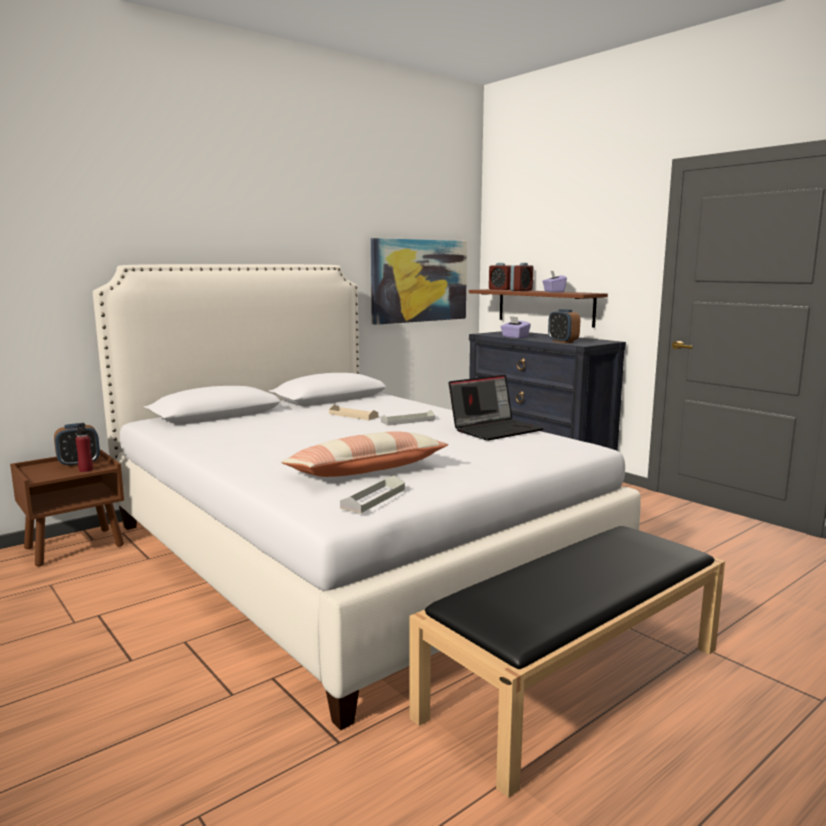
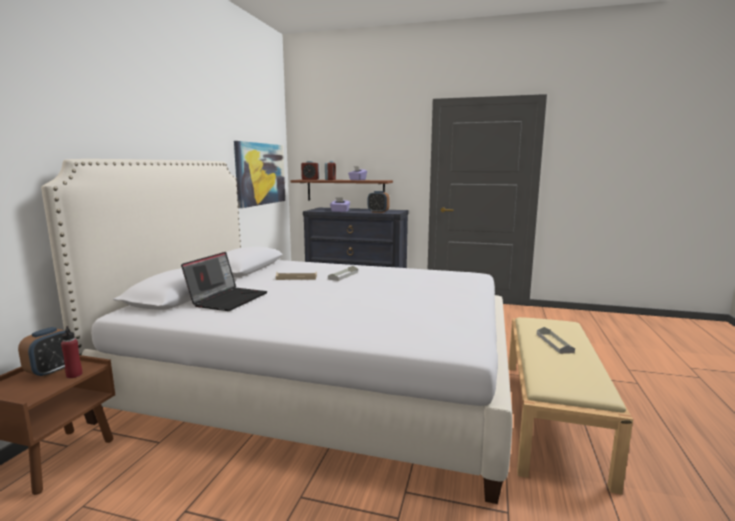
camera: 35 degrees left, 0 degrees up
pillow [281,431,448,477] -> none
grey tray [340,475,405,513] -> grey tray moved to [537,327,575,354]
black bench [410,526,725,798] -> beige bench [508,317,633,495]
laptop [449,375,544,441] -> laptop moved to [181,252,267,311]

